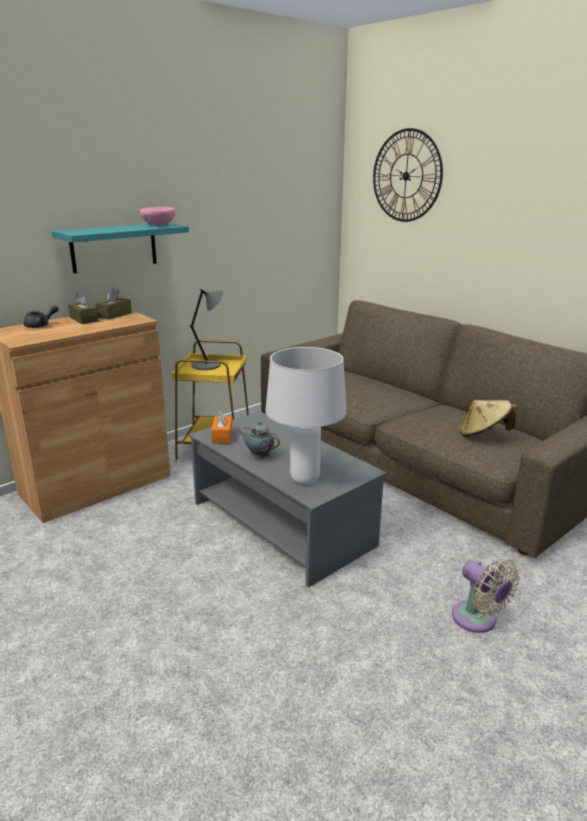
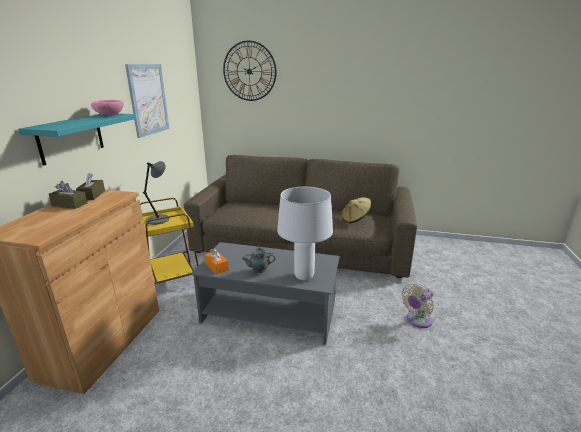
camera: 35 degrees left, 0 degrees up
grey teapot [24,305,59,328] -> none
beige fan [452,559,520,633] -> beige fan turned 120 degrees clockwise [401,284,434,328]
none -> picture [125,64,169,138]

